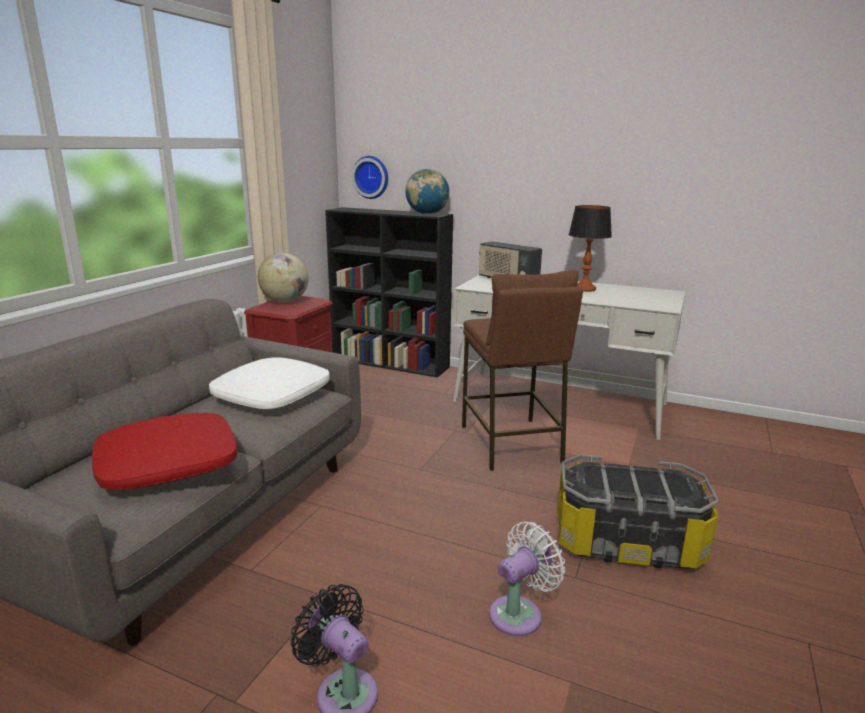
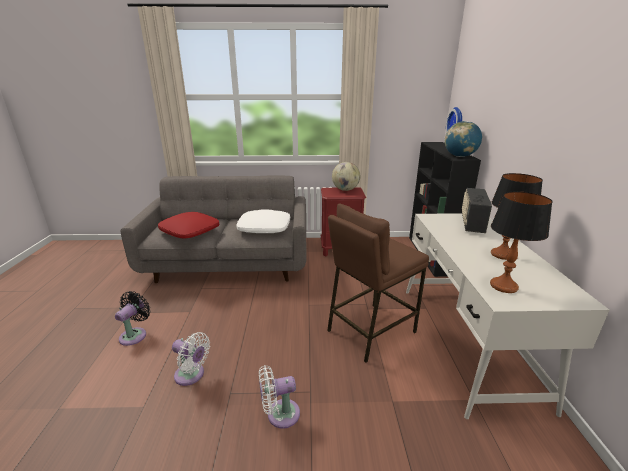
camera: 65 degrees right, 5 degrees up
storage box [557,454,719,569] -> white fan [259,365,300,429]
none -> table lamp [490,191,553,293]

